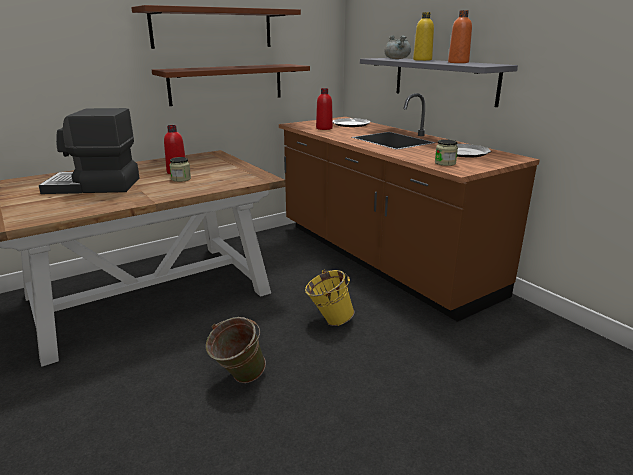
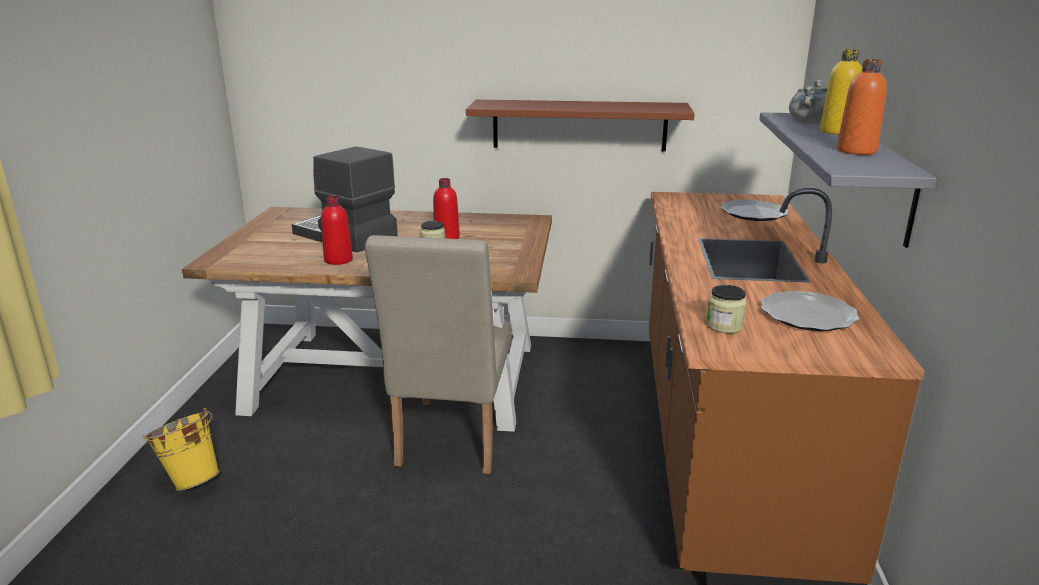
camera: 40 degrees right, 0 degrees up
brown shelf [131,5,301,49] -> none
green bucket [206,317,266,383] -> none
yellow bucket [305,270,355,326] -> yellow bucket moved to [143,408,220,491]
red bottle [316,88,333,130] -> red bottle moved to [321,196,353,265]
none -> beige chair [365,235,512,474]

